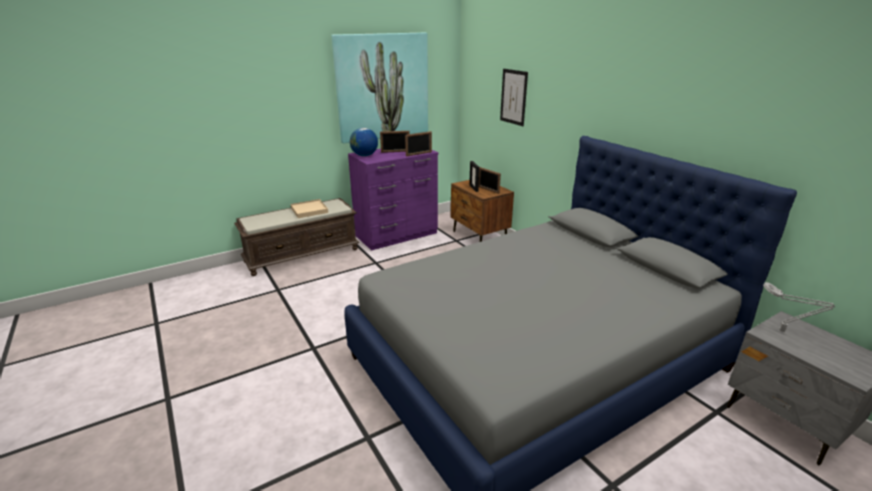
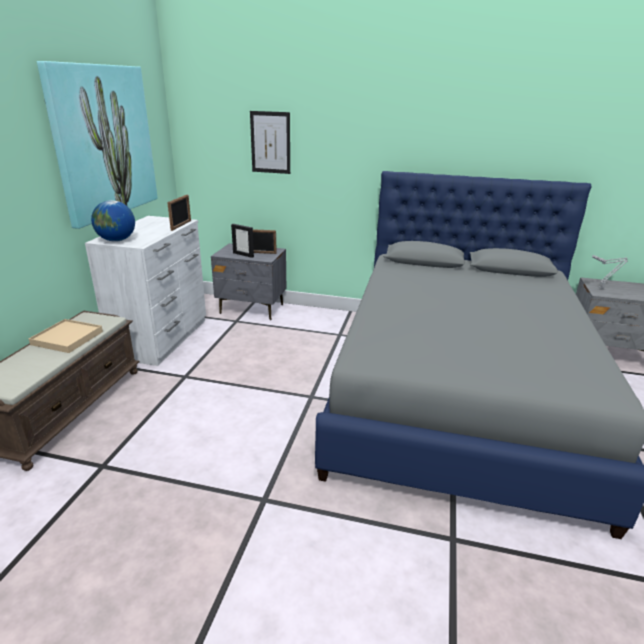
camera: 45 degrees left, 0 degrees up
purple dresser [348,149,438,250] -> white dresser [85,216,206,366]
picture frame [380,131,410,153] -> none
brown nightstand [451,180,514,242] -> grey nightstand [211,243,286,320]

